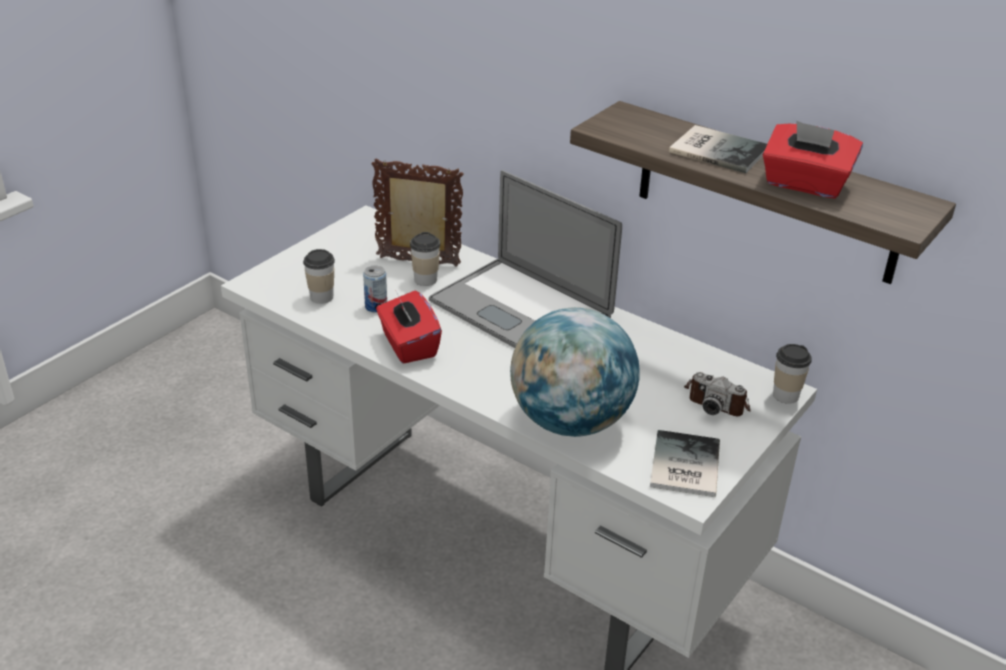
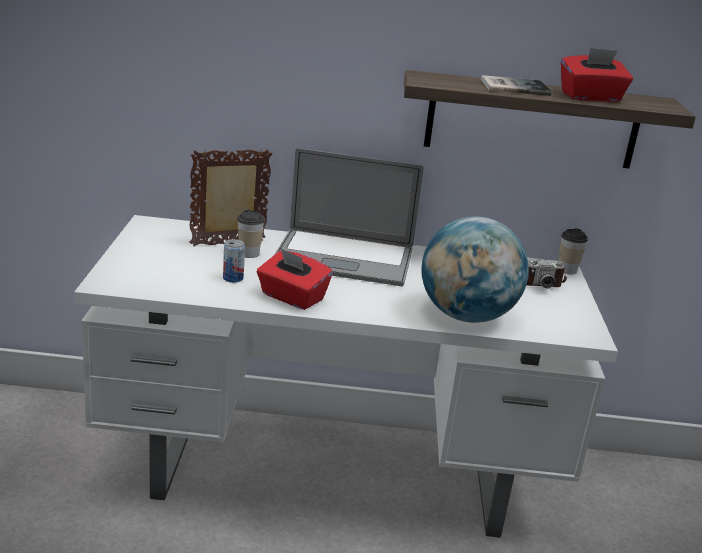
camera: 35 degrees left, 10 degrees down
cup [303,249,335,304] -> none
book [650,430,720,497] -> none

